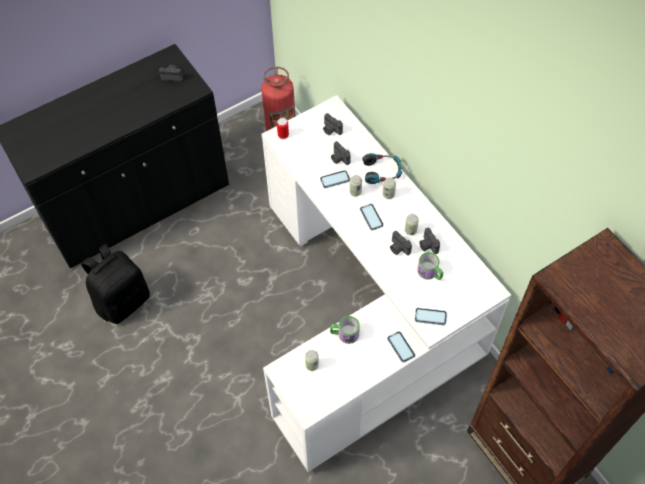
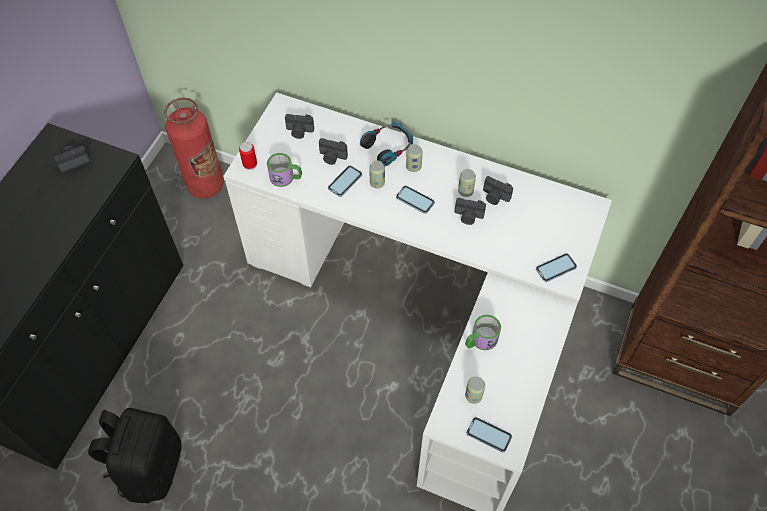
camera: 35 degrees left, 0 degrees up
phone [387,331,415,363] -> phone moved to [467,417,512,453]
mug [417,252,443,280] -> mug moved to [267,153,302,187]

